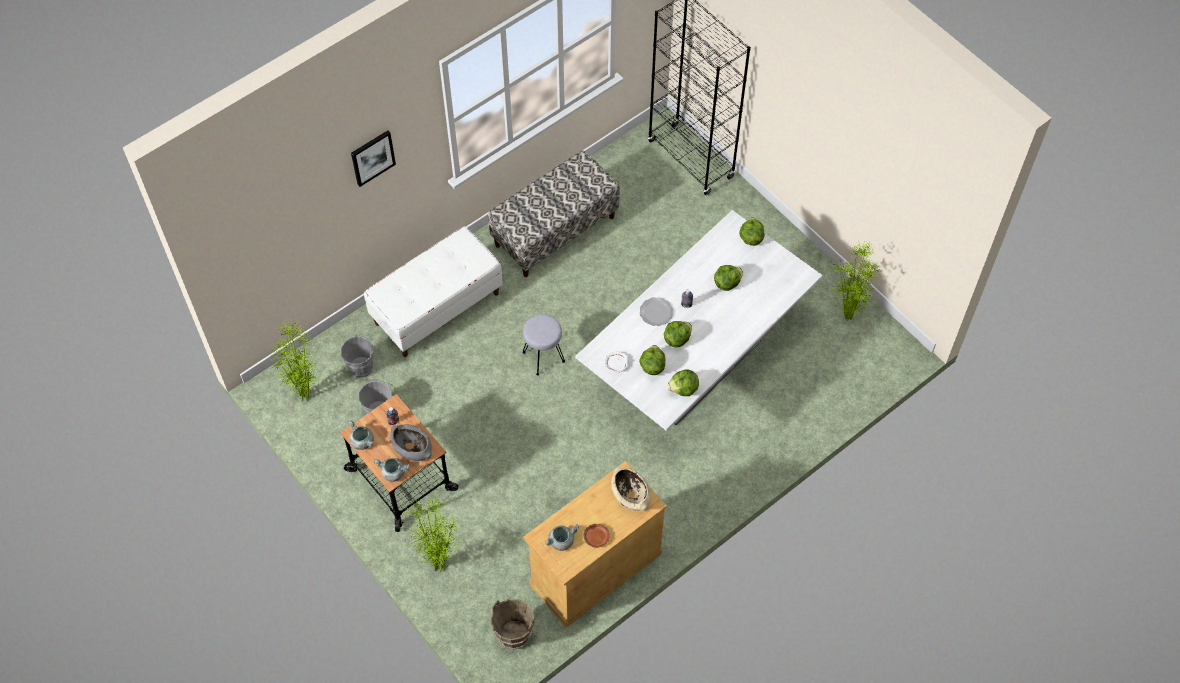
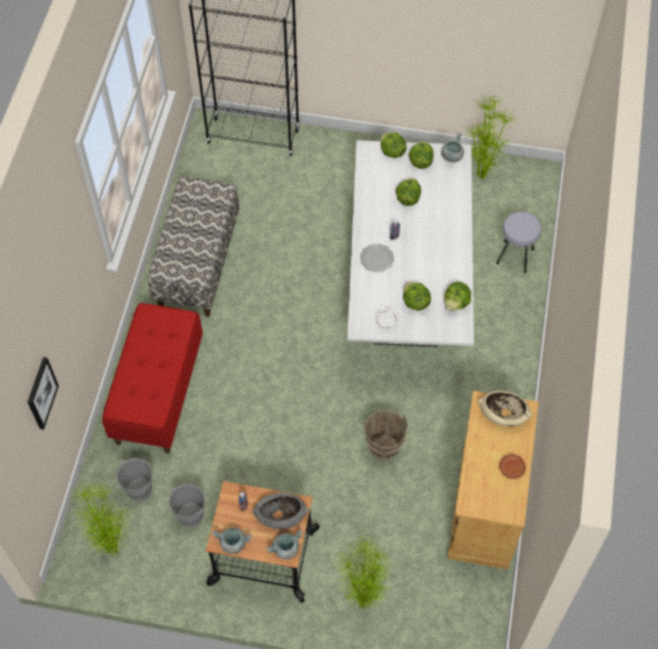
camera: 40 degrees left, 0 degrees up
picture [351,130,396,187] -> picture moved to [28,357,59,430]
white bench [364,226,503,357] -> red bench [102,303,203,454]
brown bucket [490,599,534,650] -> brown bucket moved to [364,410,408,461]
grey stool [523,314,565,376] -> grey stool moved to [496,212,541,273]
grey cooking pot [545,524,579,551] -> grey cooking pot moved to [441,133,464,162]
lettuce [663,321,692,348] -> lettuce moved to [409,141,434,169]

